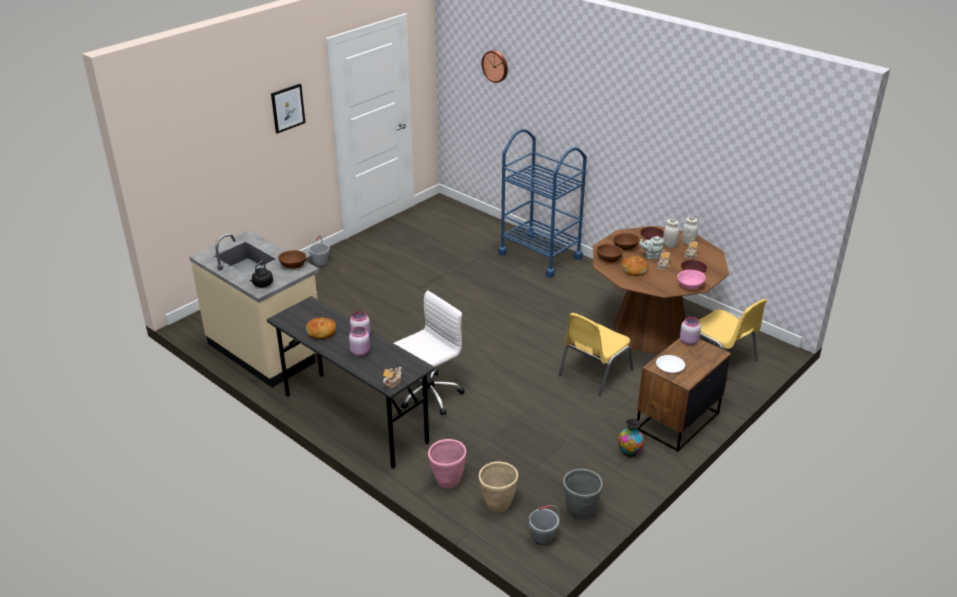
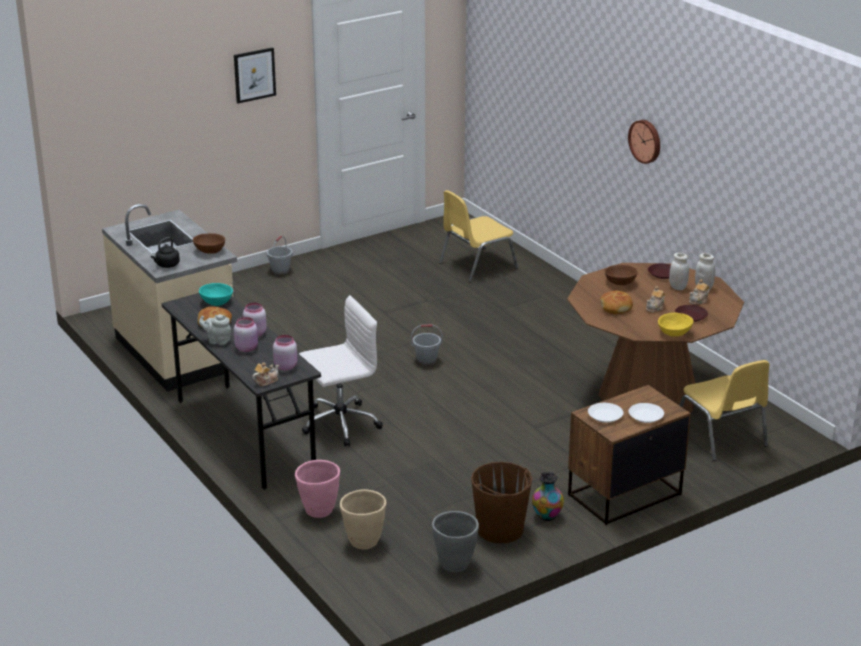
camera: 15 degrees right, 5 degrees down
wall clock [481,50,508,83] -> wall clock moved to [628,120,660,164]
blue cart [498,129,587,278] -> none
grey bucket [528,505,560,545] -> grey bucket moved to [411,324,442,366]
yellow chair [559,313,633,395] -> yellow chair moved to [439,190,518,282]
brown bowl [597,244,623,263] -> none
grey teapot [639,236,664,259] -> grey teapot moved to [199,314,231,345]
pink bowl [677,270,706,290] -> yellow bowl [658,313,694,337]
pink jar [680,317,701,345] -> pink jar moved to [273,335,297,370]
none -> turquoise bowl [199,283,233,306]
none -> brown bucket [471,462,532,544]
none -> white plate [629,403,664,423]

